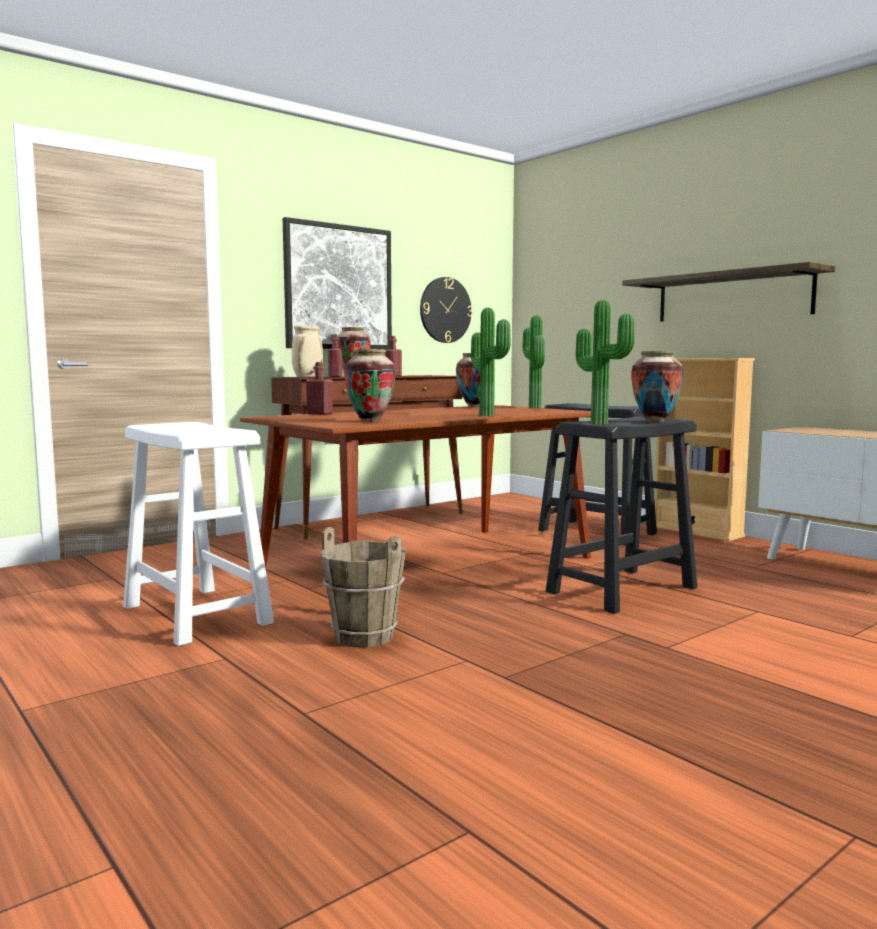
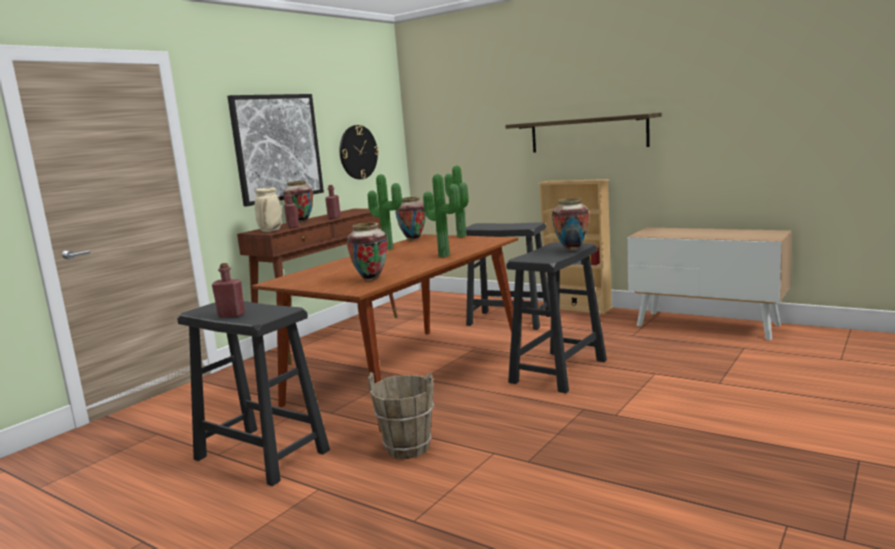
camera: 15 degrees left, 5 degrees up
white stool [123,422,274,646] -> black stool [177,301,330,486]
red bottle [306,362,333,415] -> red bottle moved to [212,263,245,318]
potted plant [576,300,635,425] -> potted plant moved to [368,174,402,250]

